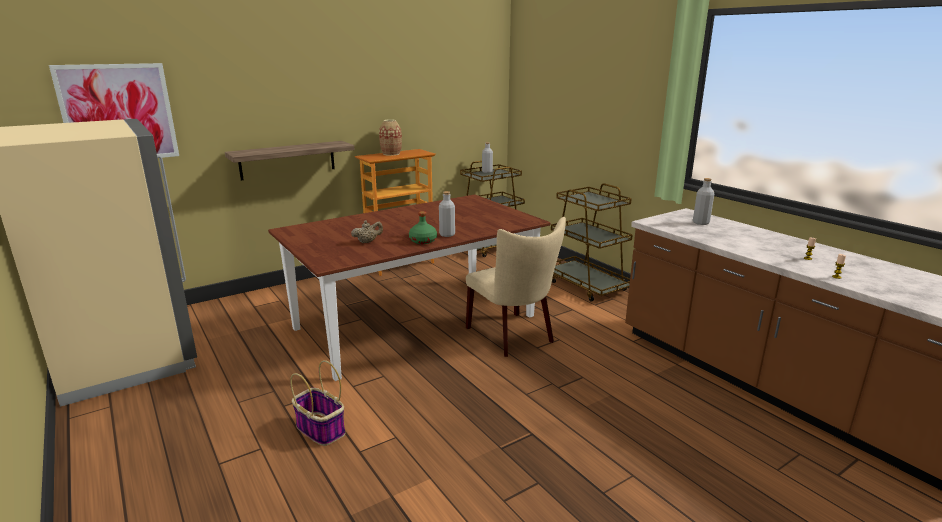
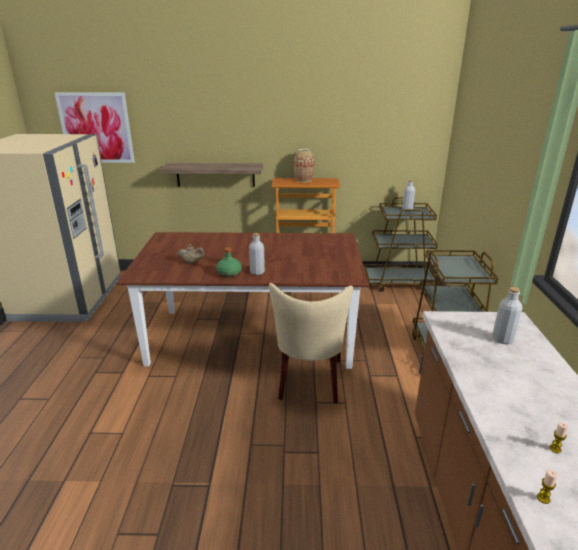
camera: 35 degrees right, 5 degrees up
basket [290,360,345,446] -> none

